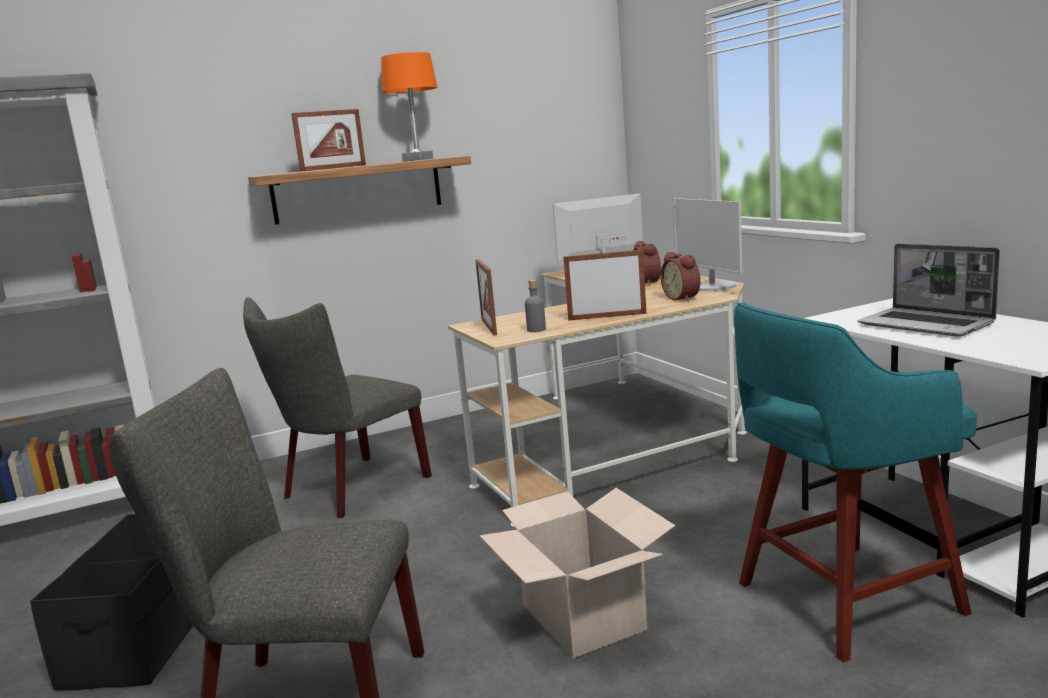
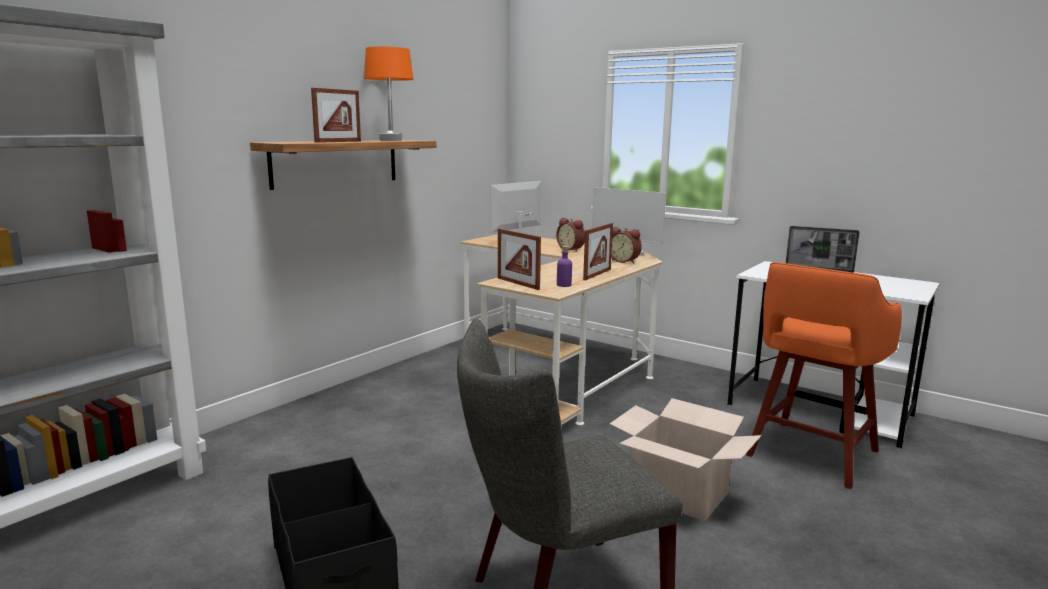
camera: 30 degrees left, 0 degrees up
grey chair [243,297,432,518] -> none
grey bottle [525,280,546,332] -> purple bottle [557,246,572,287]
picture frame [563,250,646,321] -> picture frame turned 150 degrees clockwise [583,223,613,280]
turquoise stool [734,303,977,662] -> orange stool [746,262,902,489]

